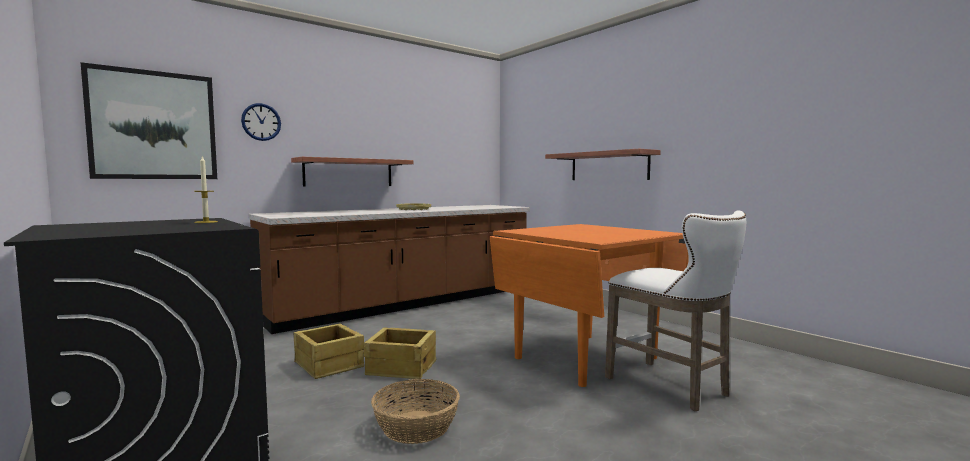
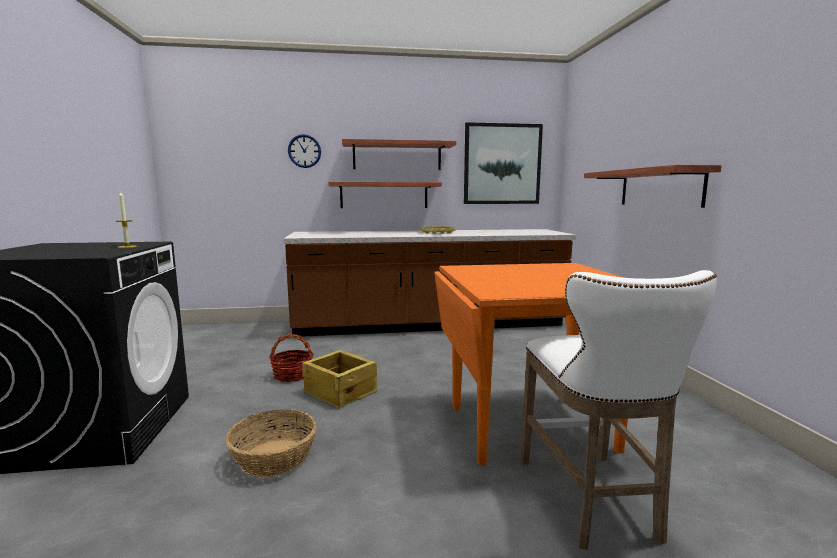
camera: 30 degrees right, 5 degrees up
picture [81,62,217,179] -> picture moved to [464,122,543,204]
crate [293,324,364,379] -> basket [270,334,314,382]
none -> shelf [342,139,456,170]

